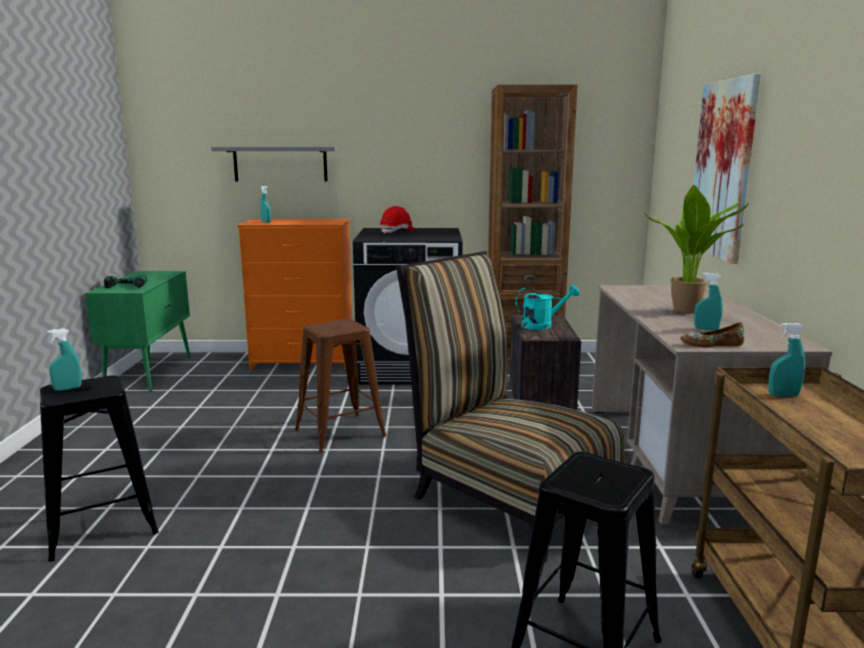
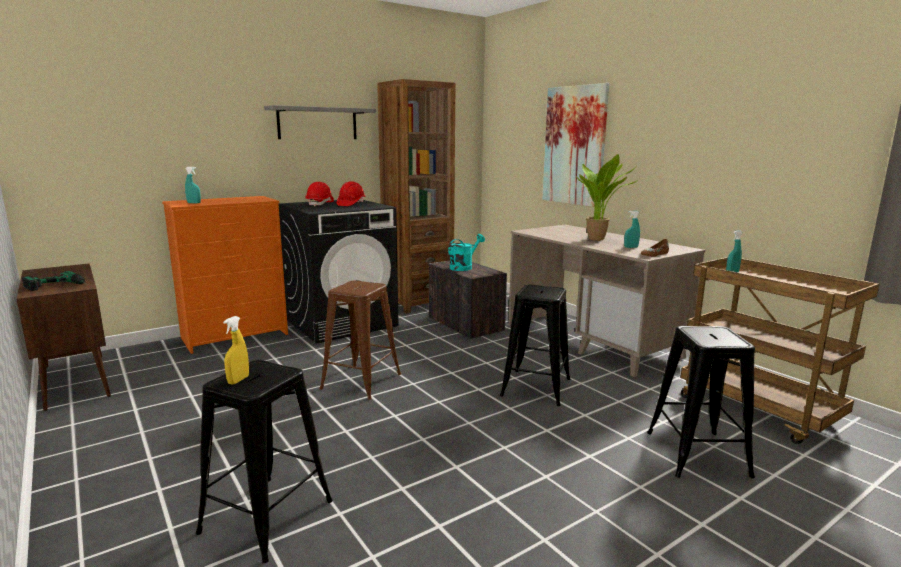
camera: 35 degrees left, 0 degrees up
turquoise spray bottle [47,328,82,391] -> yellow spray bottle [223,316,249,385]
green cabinet [85,271,191,392] -> brown cabinet [16,263,111,411]
grey shelf [211,147,339,181] -> grey shelf moved to [264,105,376,139]
chair [396,251,625,563] -> black stool [500,284,570,406]
none -> red hard hat [337,181,366,206]

